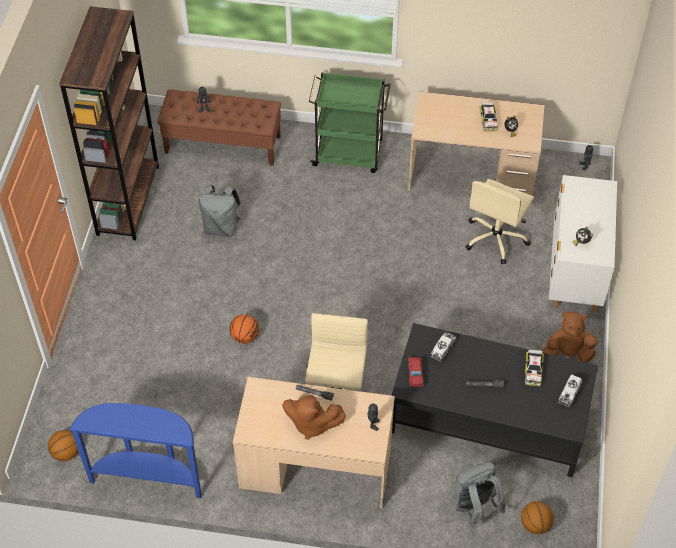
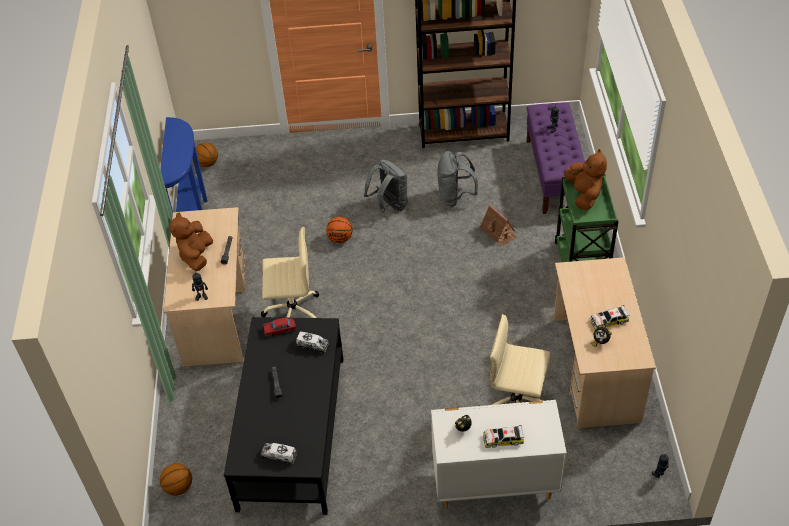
camera: 80 degrees right, 5 degrees down
brown bench [158,89,281,166] -> purple bench [527,103,585,214]
grey backpack [453,462,506,527] -> grey backpack moved to [364,160,407,213]
toy car [525,350,544,386] -> toy car moved to [483,425,524,448]
brown plush toy [542,311,598,363] -> brown plush toy moved to [565,149,607,210]
none -> toy house [480,205,517,247]

